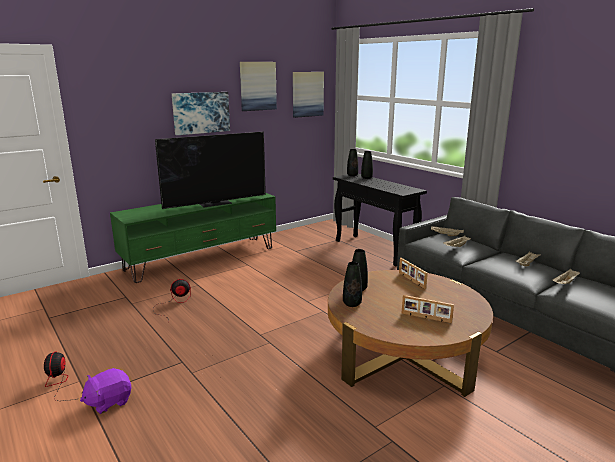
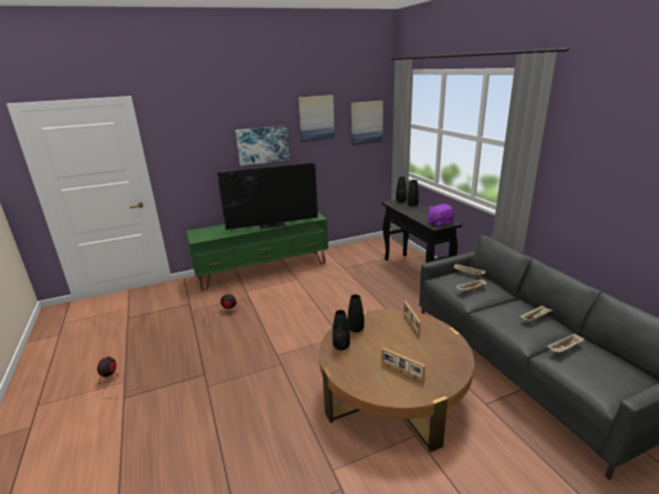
camera: 15 degrees right, 5 degrees up
purple plush toy [80,368,132,414] -> purple plush toy moved to [428,204,455,226]

